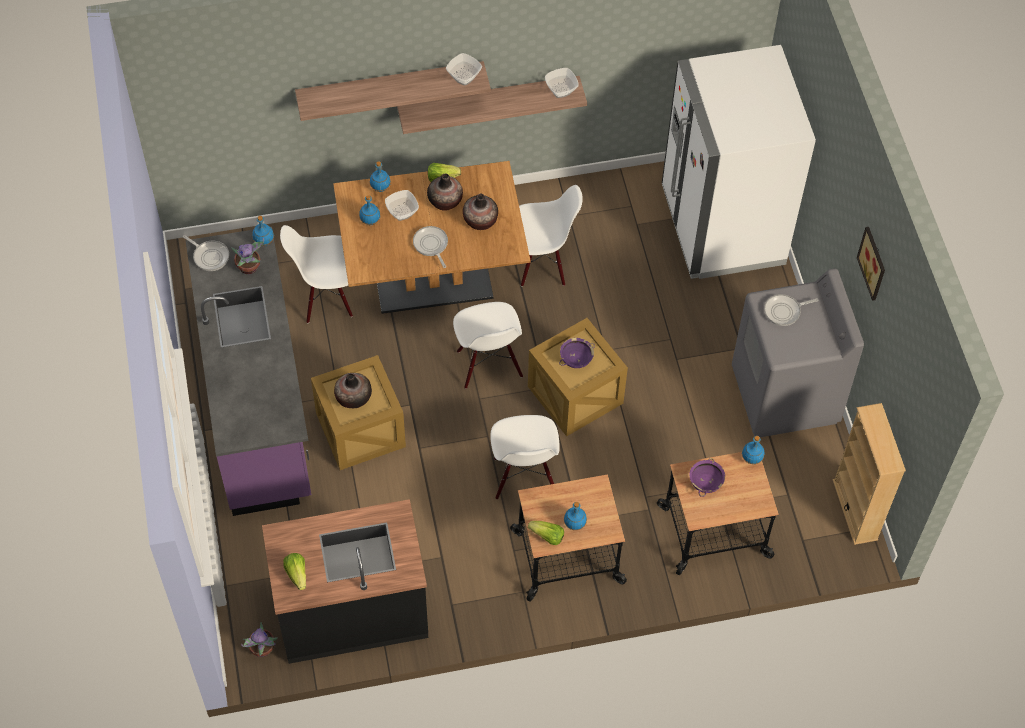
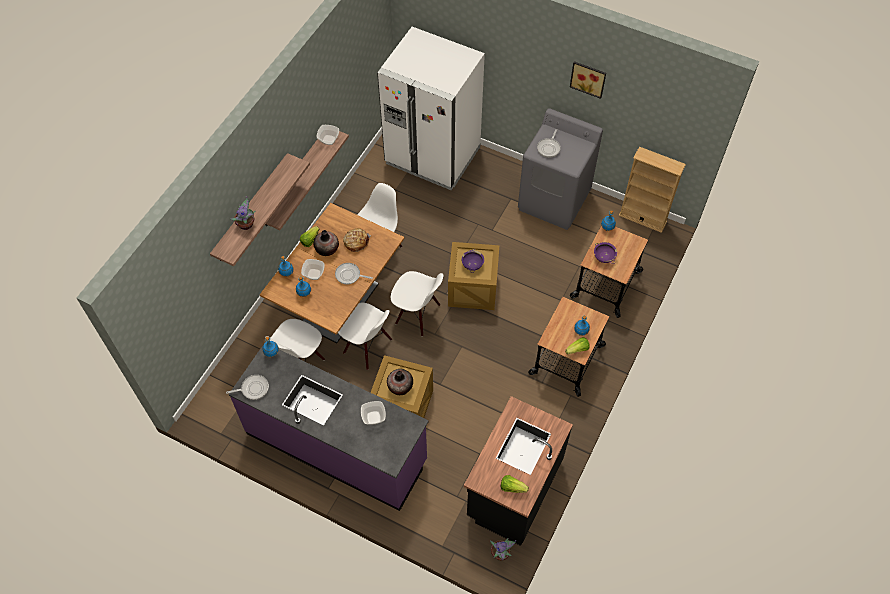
camera: 50 degrees left, 0 degrees up
potted plant [231,238,264,275] -> potted plant moved to [231,196,255,230]
bowl [446,53,482,85] -> bowl moved to [361,401,386,425]
vase [463,194,498,230] -> bread [343,228,371,252]
white chair [490,415,560,499] -> white chair moved to [338,302,392,370]

